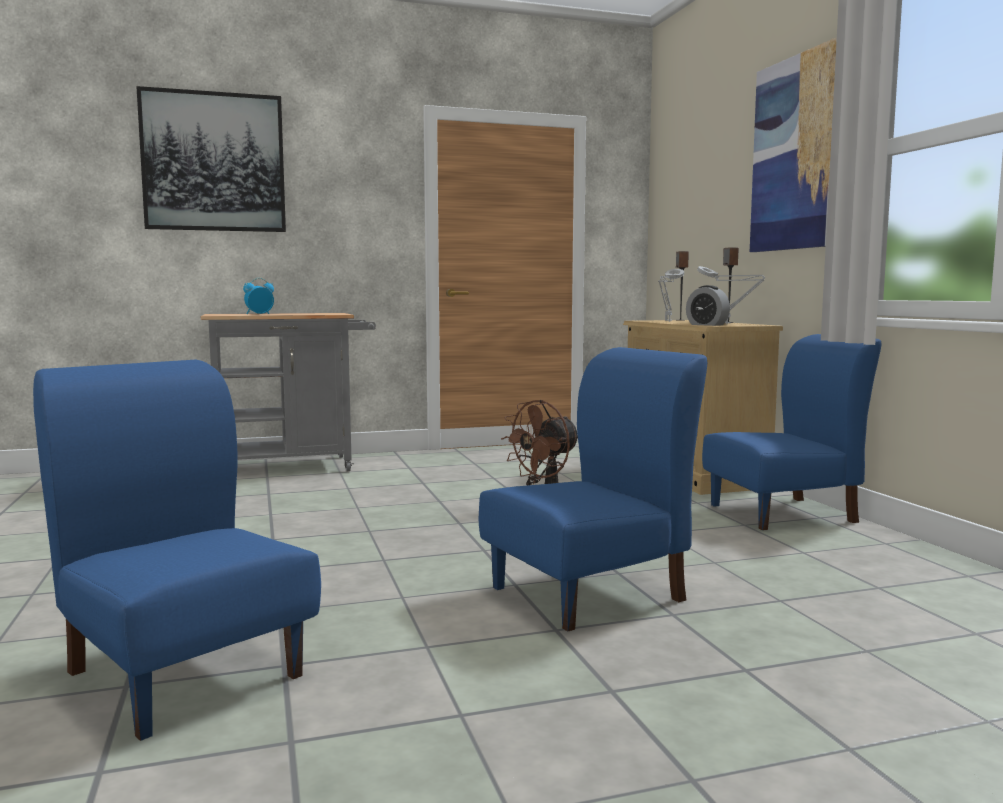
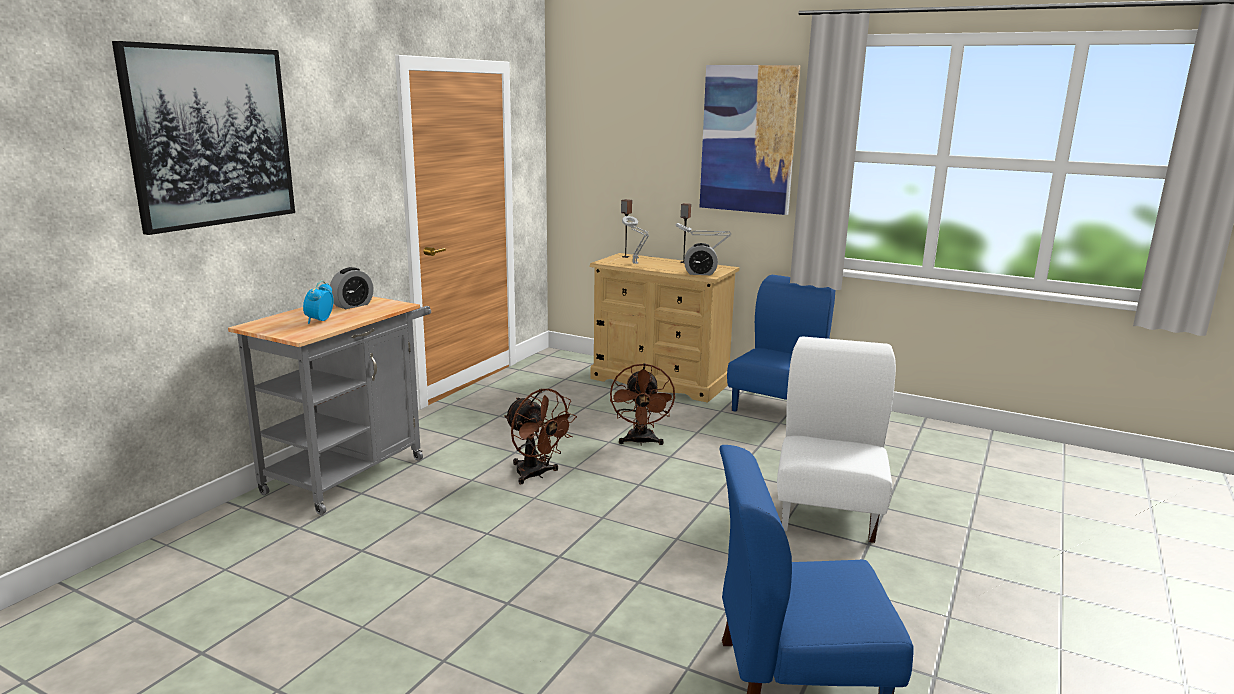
camera: 45 degrees left, 10 degrees up
blue chair [479,347,707,631] -> white chair [777,336,896,543]
none -> alarm clock [330,267,374,309]
none -> brown fan [504,389,577,484]

